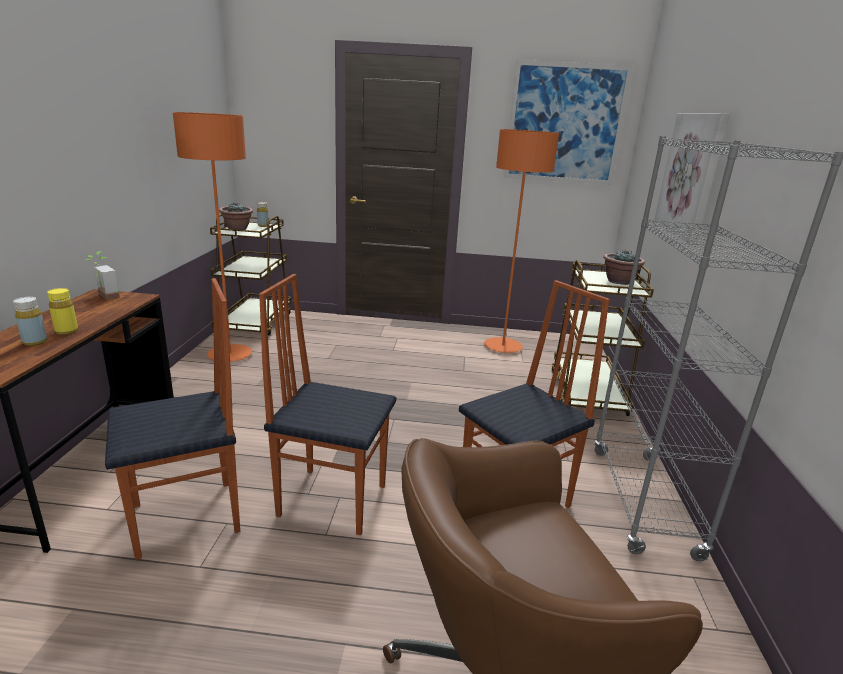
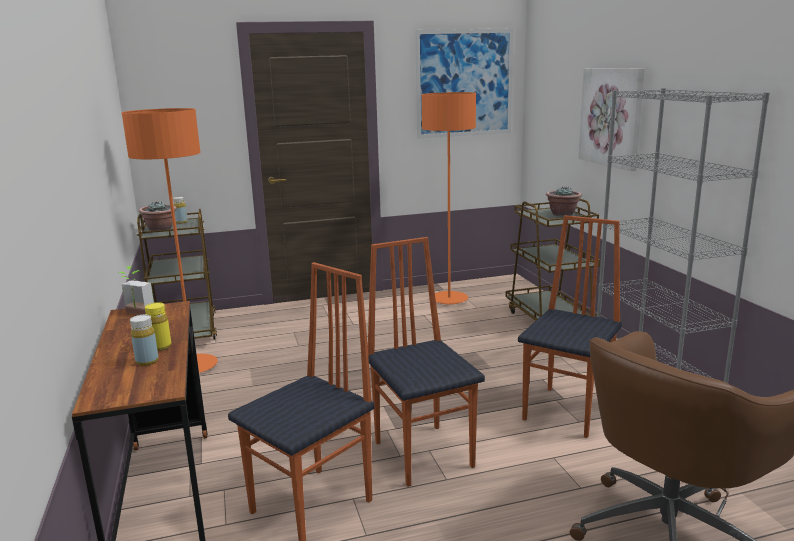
camera: 20 degrees left, 5 degrees down
chair [259,274,396,535] -> chair turned 75 degrees clockwise [368,237,485,487]

